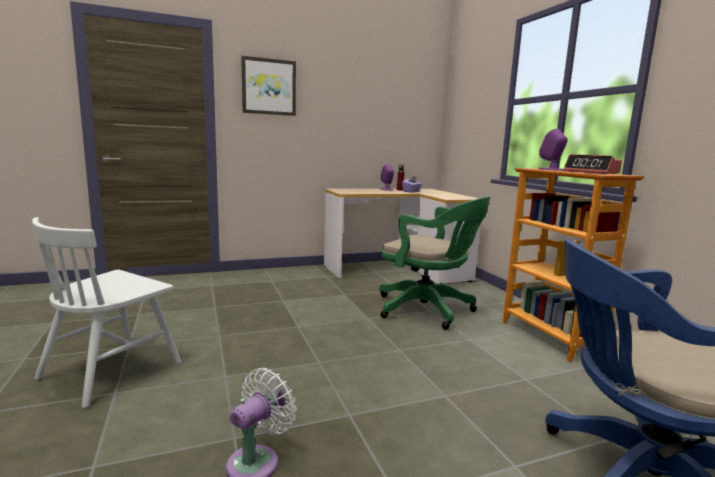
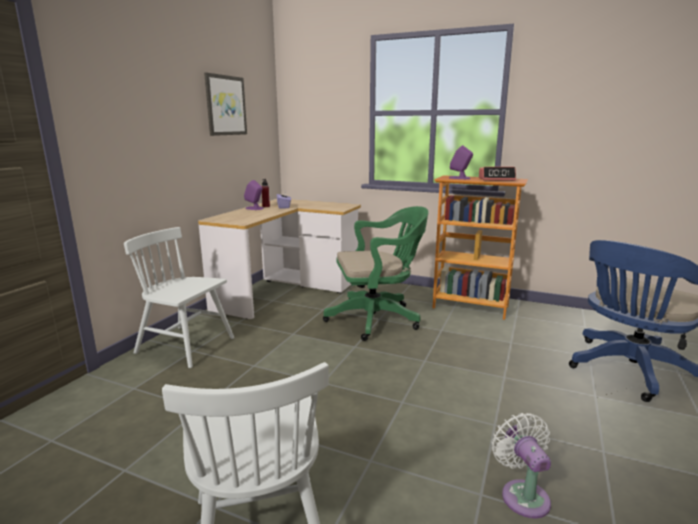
camera: 45 degrees left, 5 degrees up
picture [241,56,296,116] -> picture moved to [204,73,247,136]
none -> white chair [124,227,234,368]

